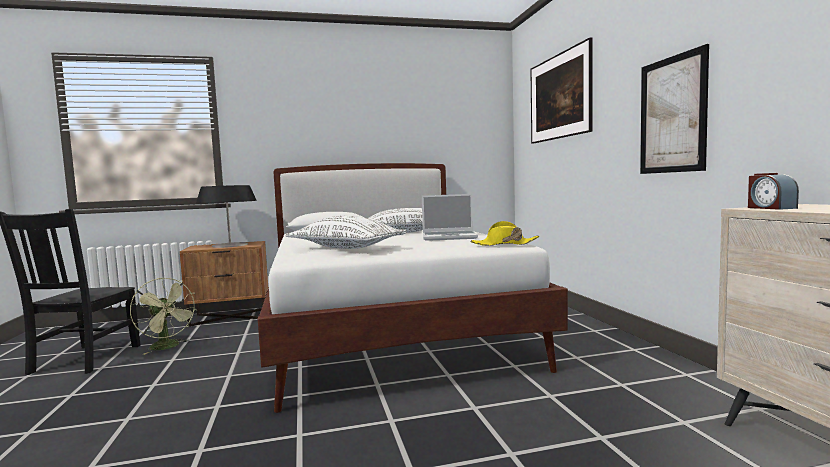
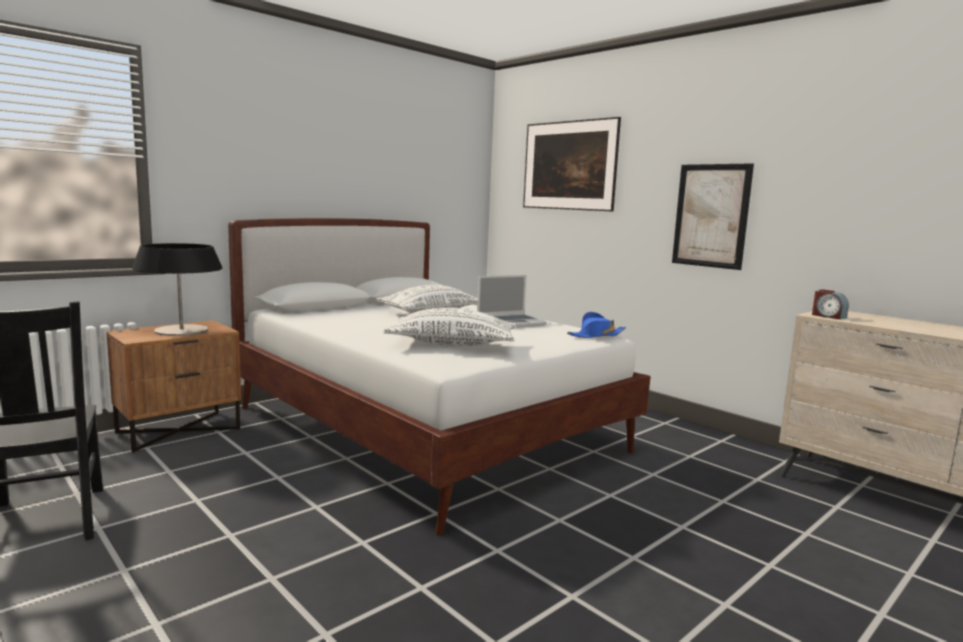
camera: 30 degrees left, 5 degrees up
green fan [130,278,198,355] -> none
yellow hat [471,221,539,246] -> blue hat [567,312,626,338]

